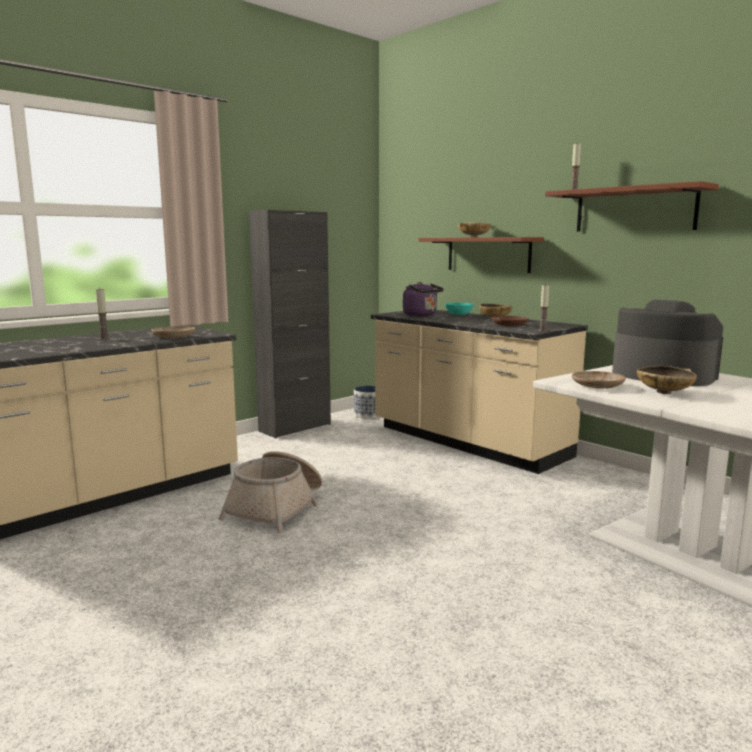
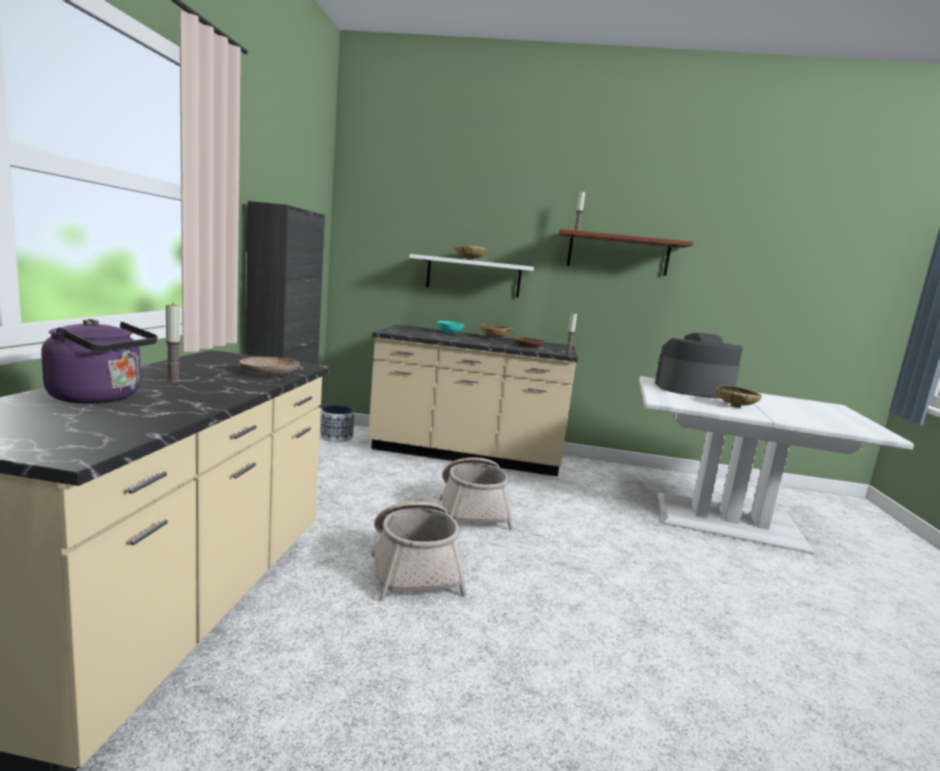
camera: 40 degrees left, 0 degrees up
purple kettle [403,282,444,316] -> purple kettle moved to [41,319,158,404]
brown shelf [419,237,544,273] -> white shelf [409,254,534,298]
beige plate [572,371,626,389] -> none
none -> basket [439,458,514,530]

